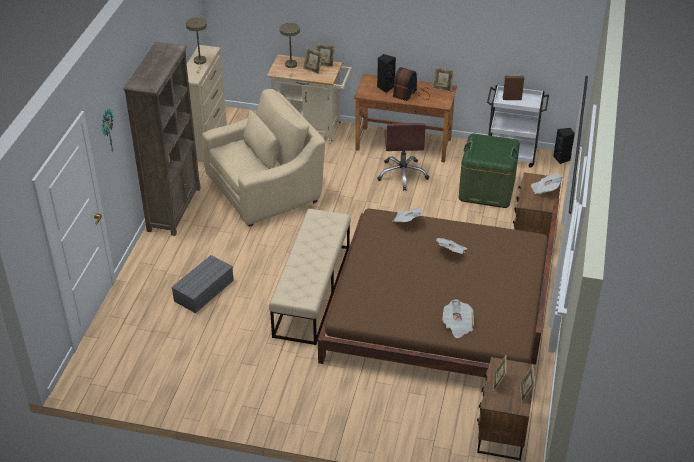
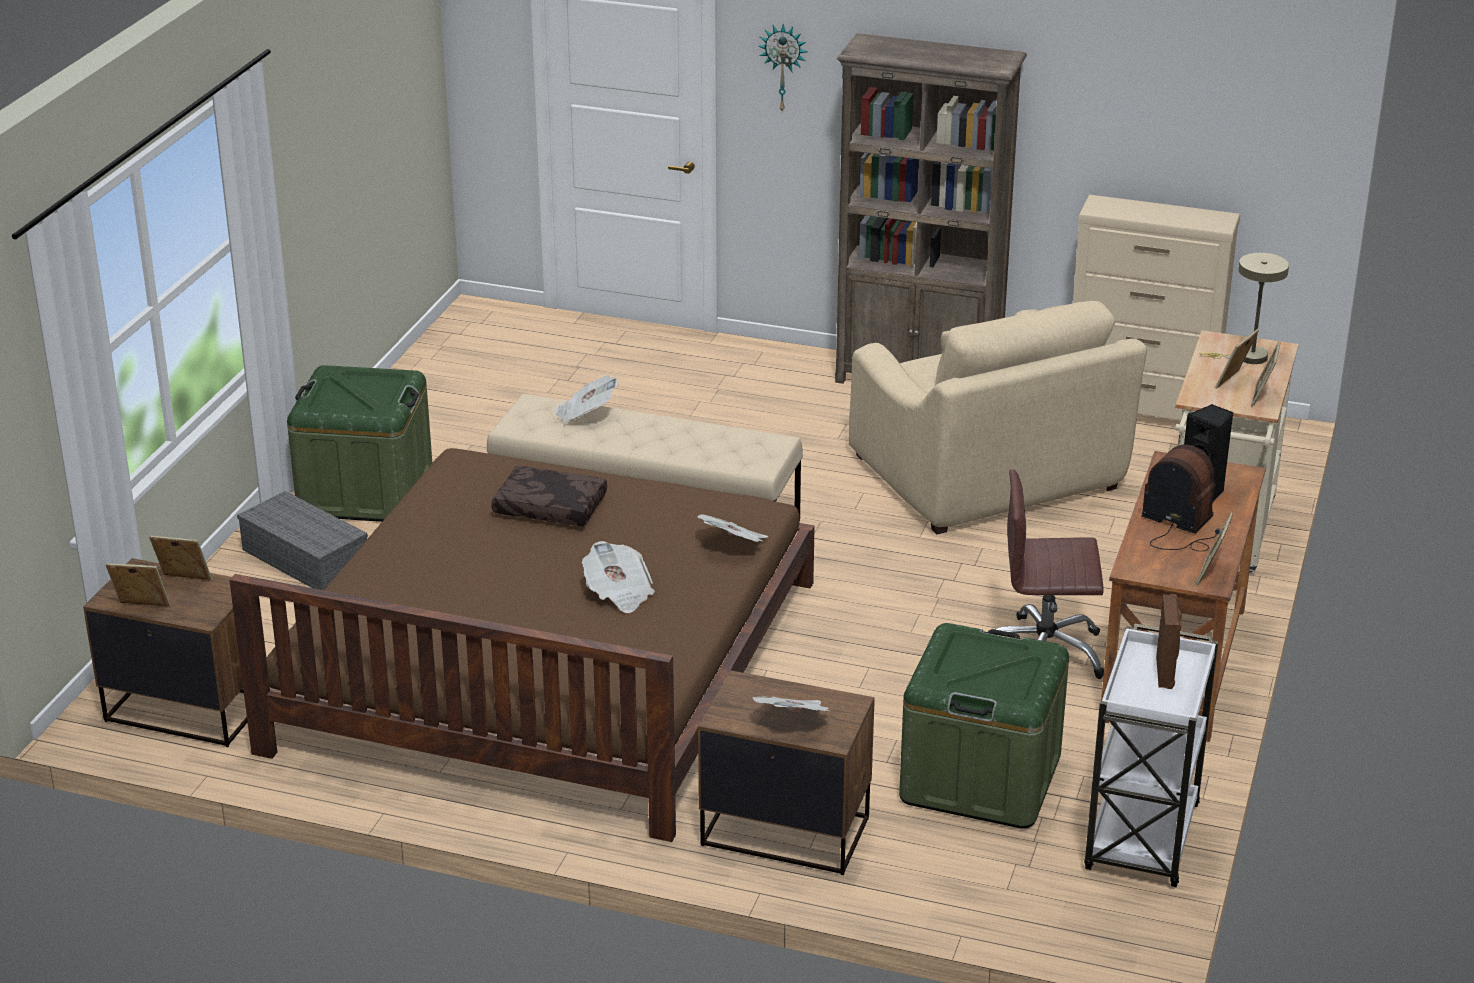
camera: 95 degrees right, 10 degrees down
grey storage box [171,255,234,313] -> grey storage box moved to [237,491,368,590]
beige table lamp [186,17,207,73] -> none
newspaper [442,299,474,338] -> newspaper moved to [554,375,619,423]
black speaker [553,128,575,164] -> none
none -> green storage box [287,365,432,522]
none -> brown pillow [491,466,607,526]

